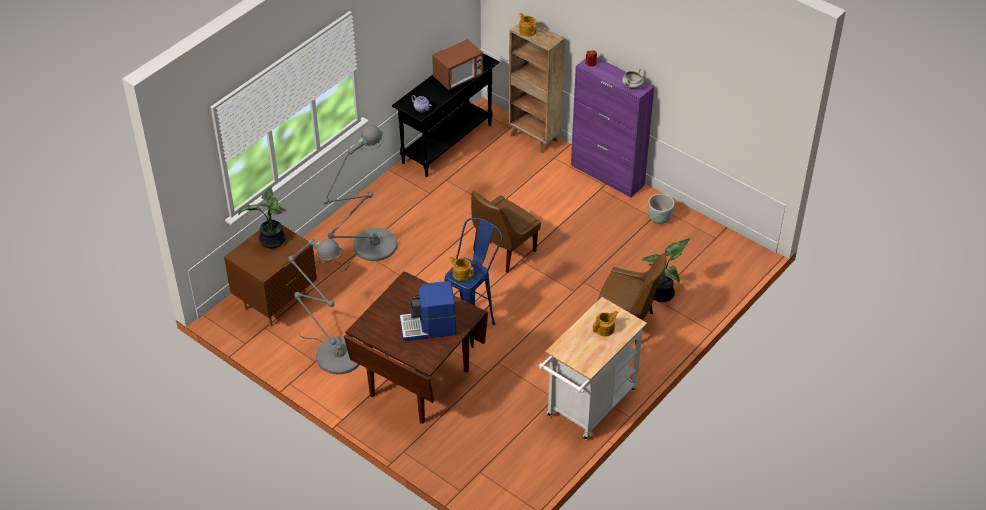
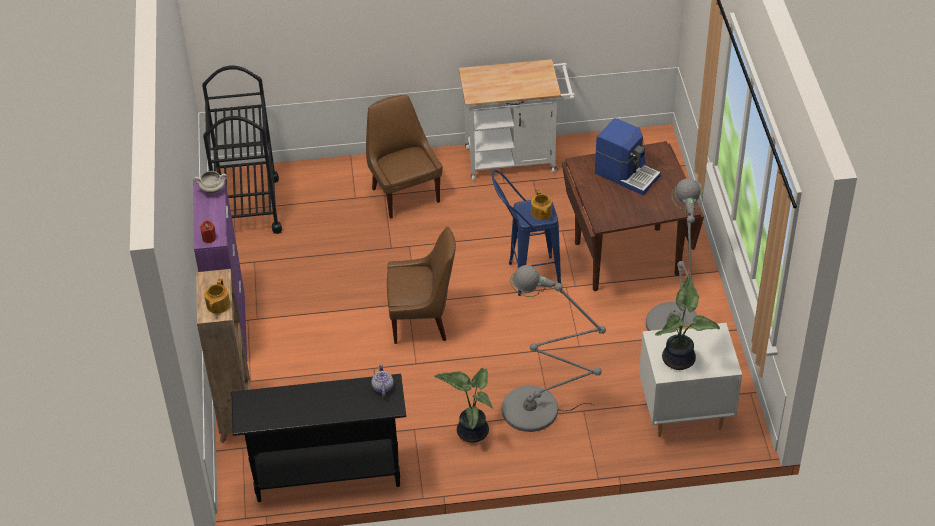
camera: 135 degrees left, 0 degrees up
brown nightstand [224,219,317,326] -> white nightstand [639,323,742,437]
microwave [432,39,483,90] -> none
teapot [593,311,618,337] -> none
potted plant [642,238,690,302] -> potted plant moved to [434,368,493,443]
grey planter [648,194,674,224] -> none
none -> black cart [202,66,282,234]

